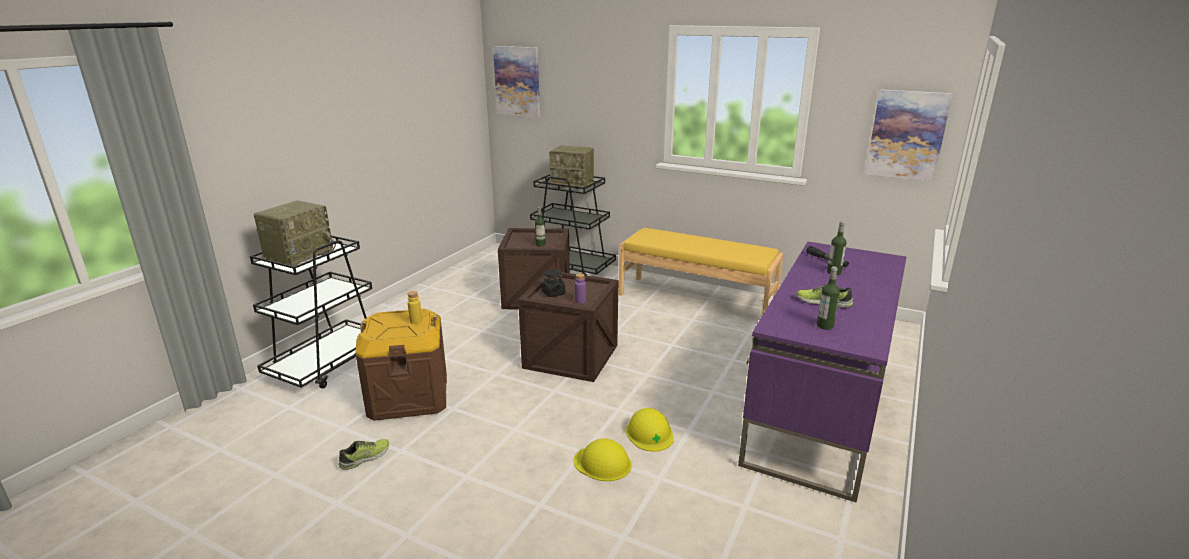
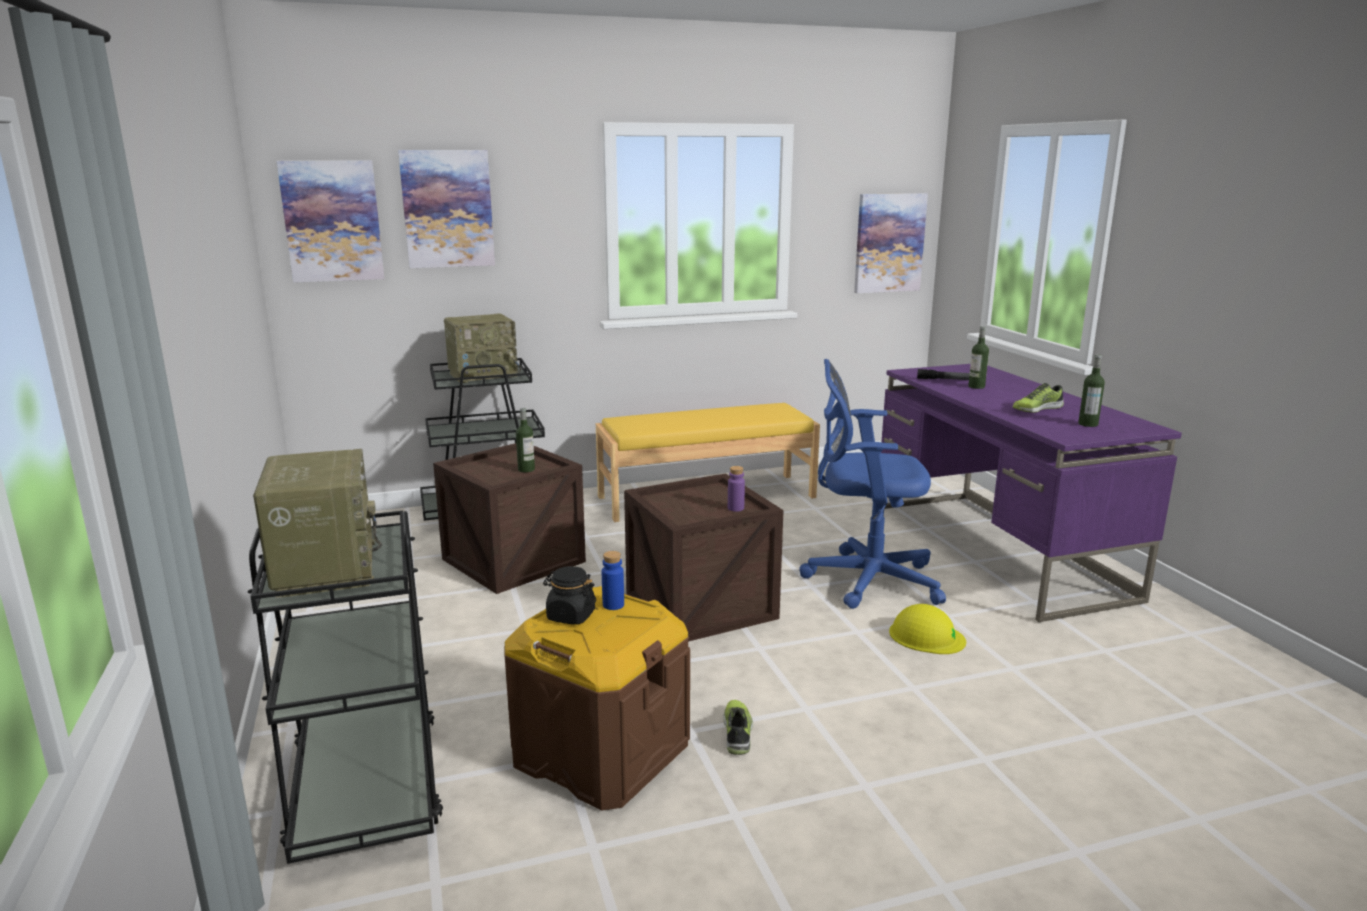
camera: 45 degrees left, 5 degrees down
shoe [339,439,389,470] -> shoe moved to [723,700,753,755]
yellow bottle [408,291,422,324] -> blue bottle [602,551,624,610]
black jar [542,269,565,297] -> black jar moved to [543,566,596,624]
yellow hard hat [574,439,632,481] -> none
none -> picture [398,150,495,268]
none -> blue office chair [799,359,946,609]

